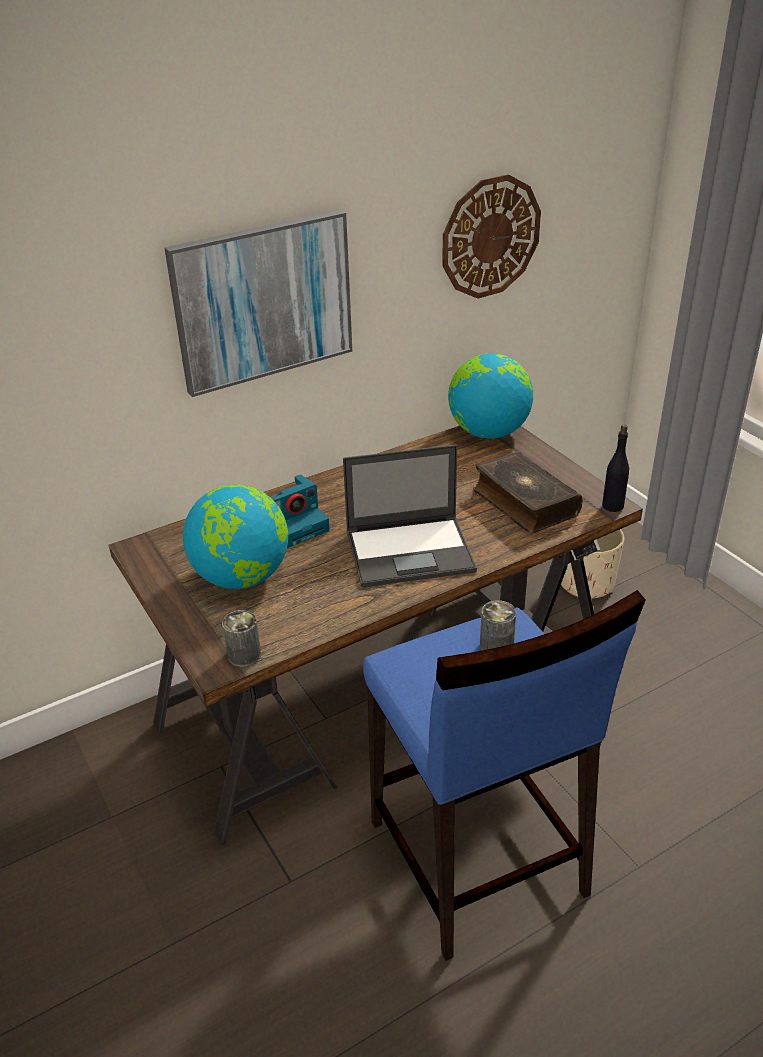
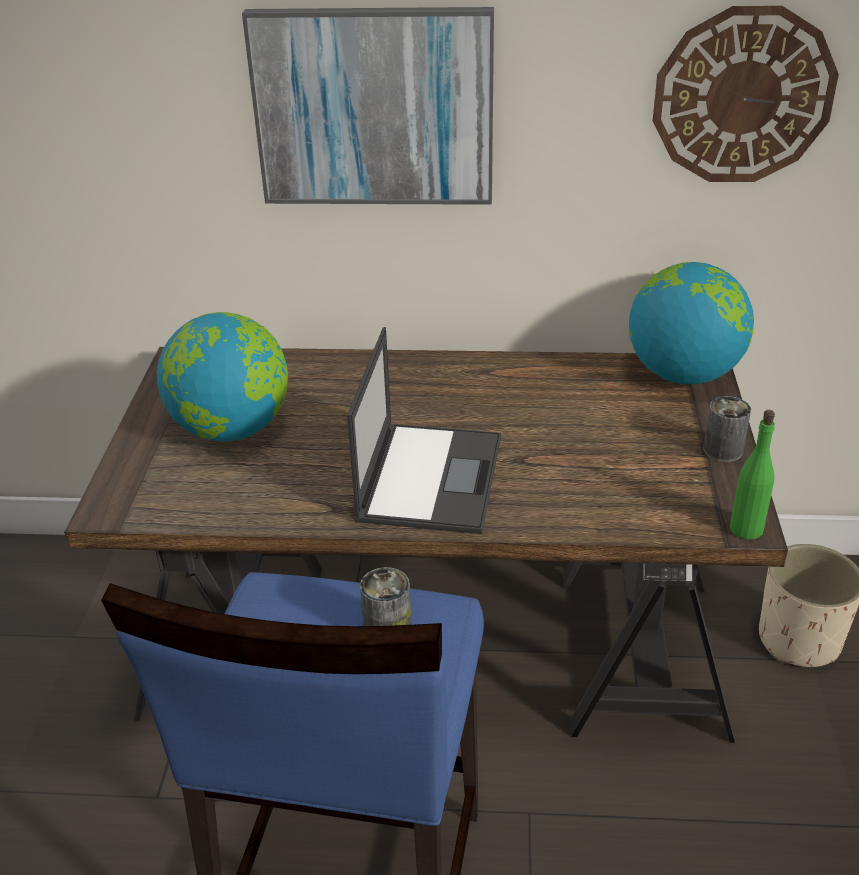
camera: 35 degrees right, 0 degrees up
can [222,610,261,667] -> can moved to [703,396,751,462]
camera [272,474,329,548] -> none
laptop [343,444,477,588] -> laptop turned 105 degrees counterclockwise [347,327,501,534]
book [473,452,583,534] -> none
black bottle [602,424,629,512] -> green bottle [730,410,775,539]

